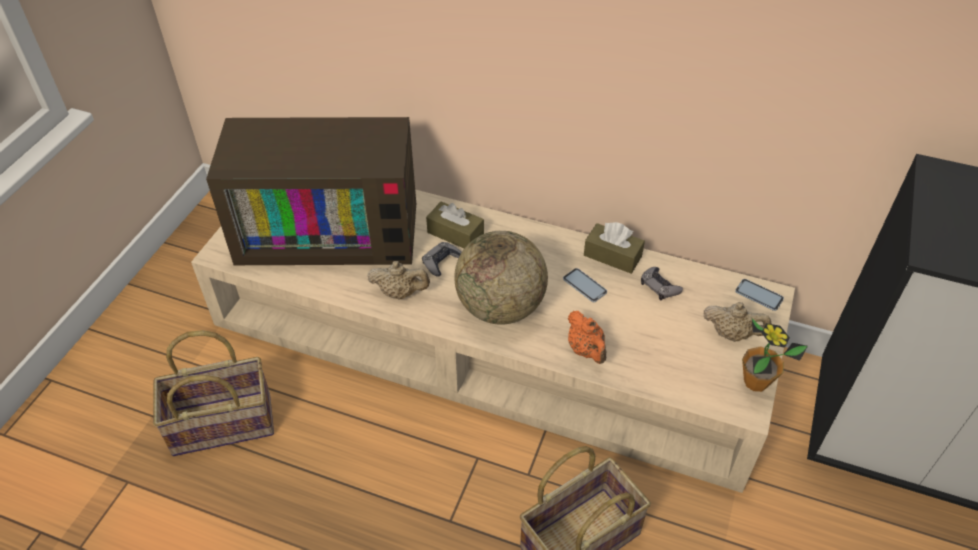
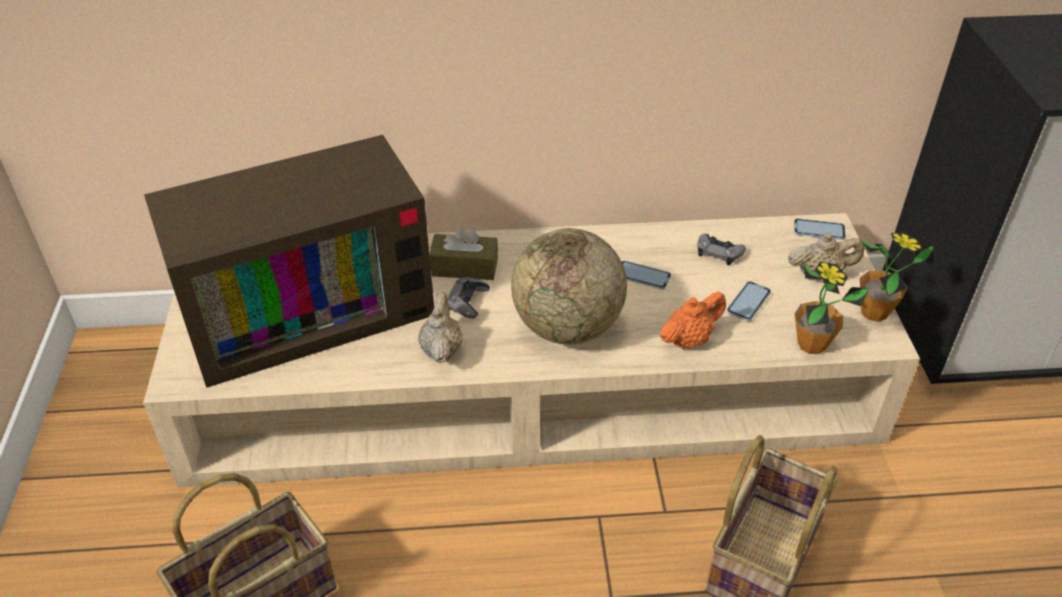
camera: 25 degrees left, 5 degrees down
beige teapot [368,261,430,300] -> beige teapot turned 75 degrees counterclockwise [418,292,462,363]
orange teapot [568,311,607,364] -> orange teapot turned 75 degrees counterclockwise [660,292,726,349]
brown tissue box [584,222,645,274] -> none
none -> phone [727,281,771,321]
none -> potted plant [795,261,870,354]

